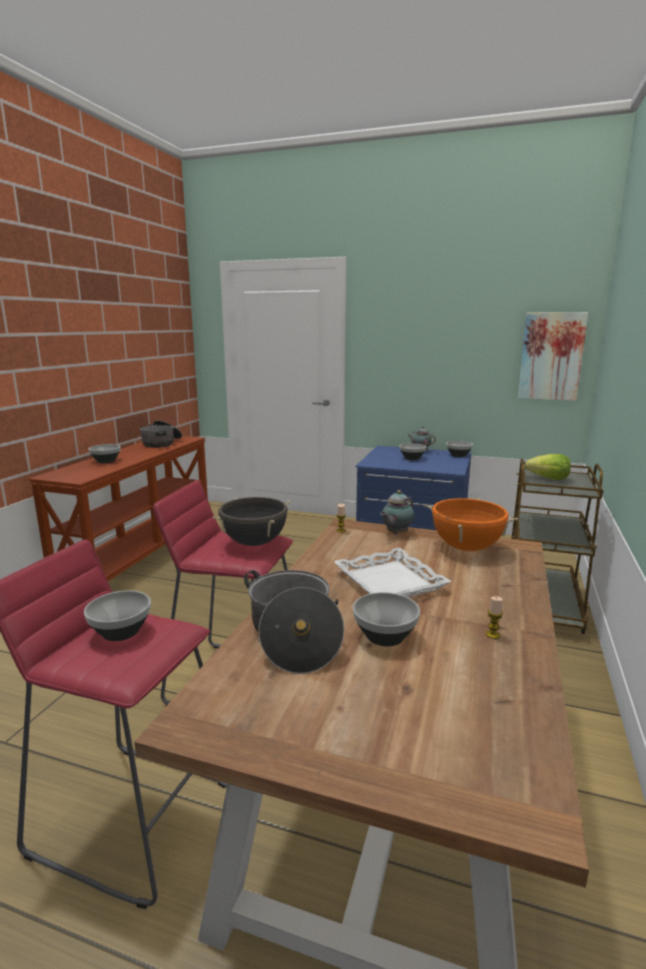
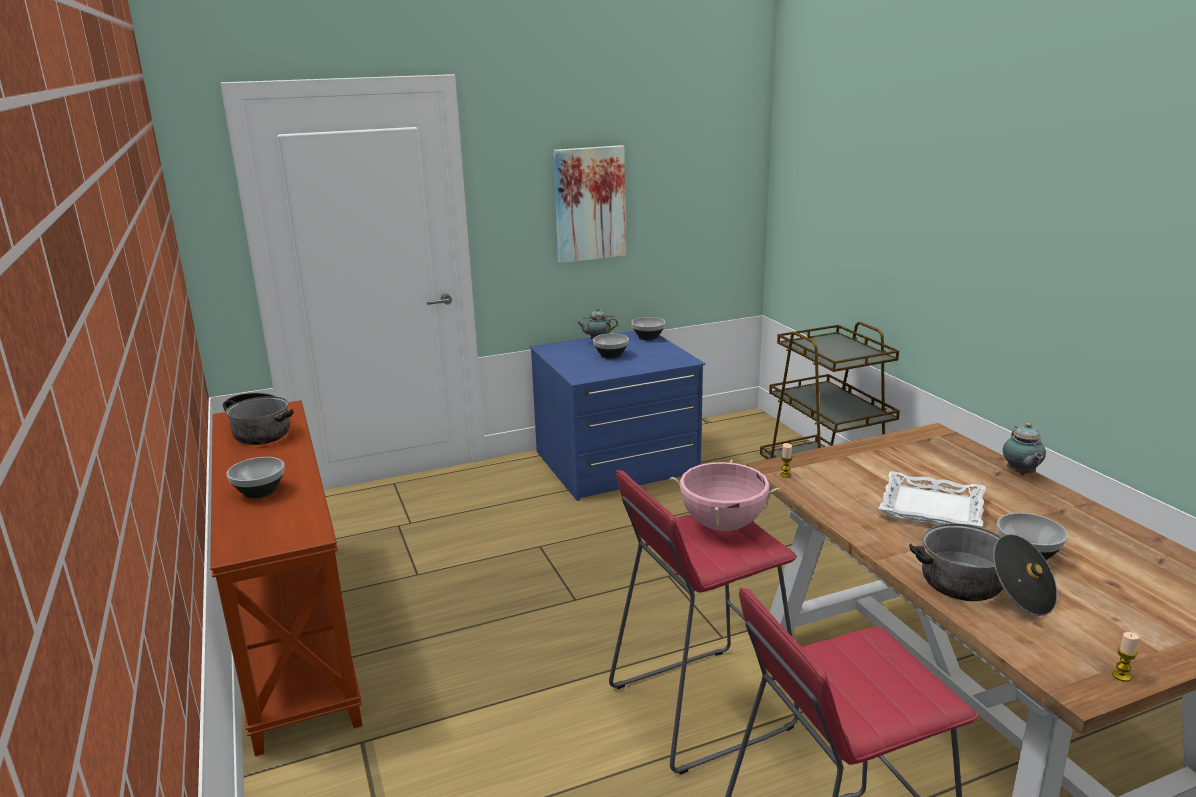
camera: 40 degrees left, 5 degrees up
bowl [84,591,151,641] -> none
black cooking pot [213,497,291,546] -> pink cooking pot [670,459,781,531]
teapot [380,490,414,535] -> teapot moved to [1003,423,1046,475]
orange cooking pot [425,498,518,551] -> none
candle [486,596,503,639] -> candle moved to [1112,632,1139,682]
picture [518,312,588,401] -> picture moved to [553,145,626,263]
lettuce [524,454,571,480] -> none

